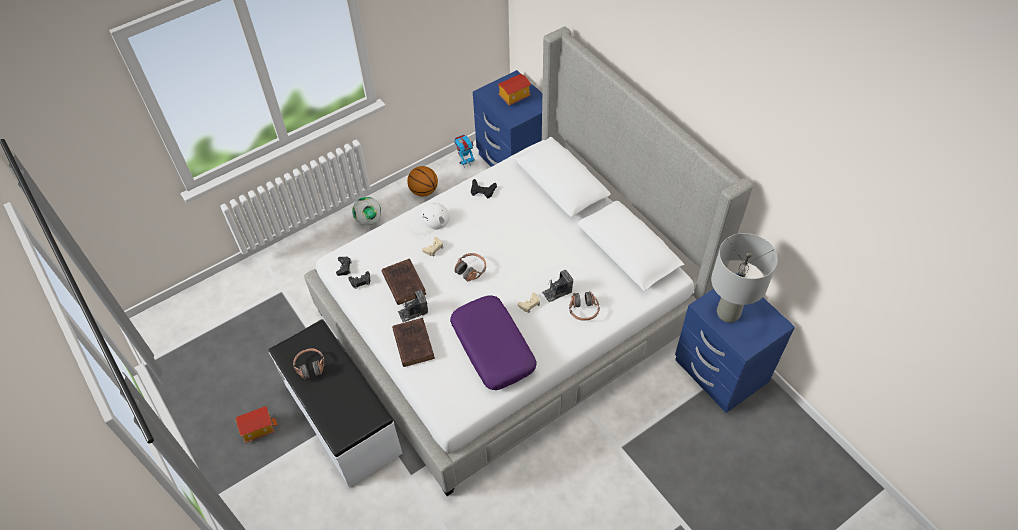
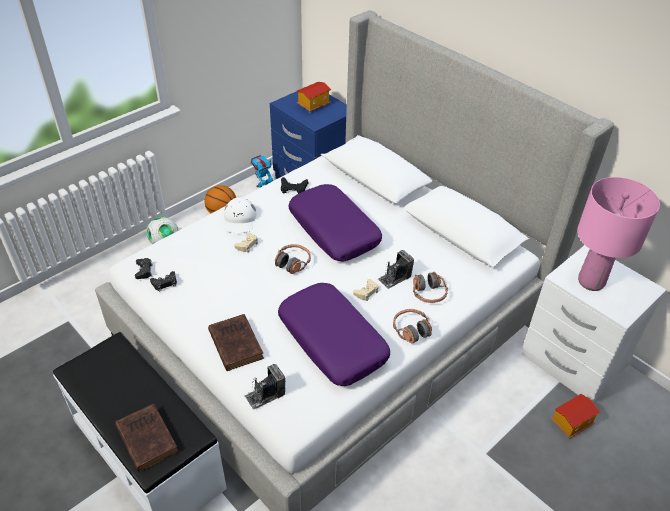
camera: 10 degrees left, 10 degrees down
toy house [236,406,278,443] -> toy house moved to [551,394,600,439]
headphones [293,349,324,380] -> headphones moved to [393,309,432,344]
brown book [382,259,426,305] -> brown book moved to [115,404,179,472]
camera [398,290,428,322] -> camera moved to [245,364,285,410]
white cap [411,203,450,236] -> white cap turned 45 degrees counterclockwise [224,197,257,233]
blue nightstand [675,274,795,413] -> white nightstand [522,245,666,403]
grey table lamp [711,233,778,323] -> pink table lamp [577,177,660,291]
none -> purple pillow [288,184,382,262]

